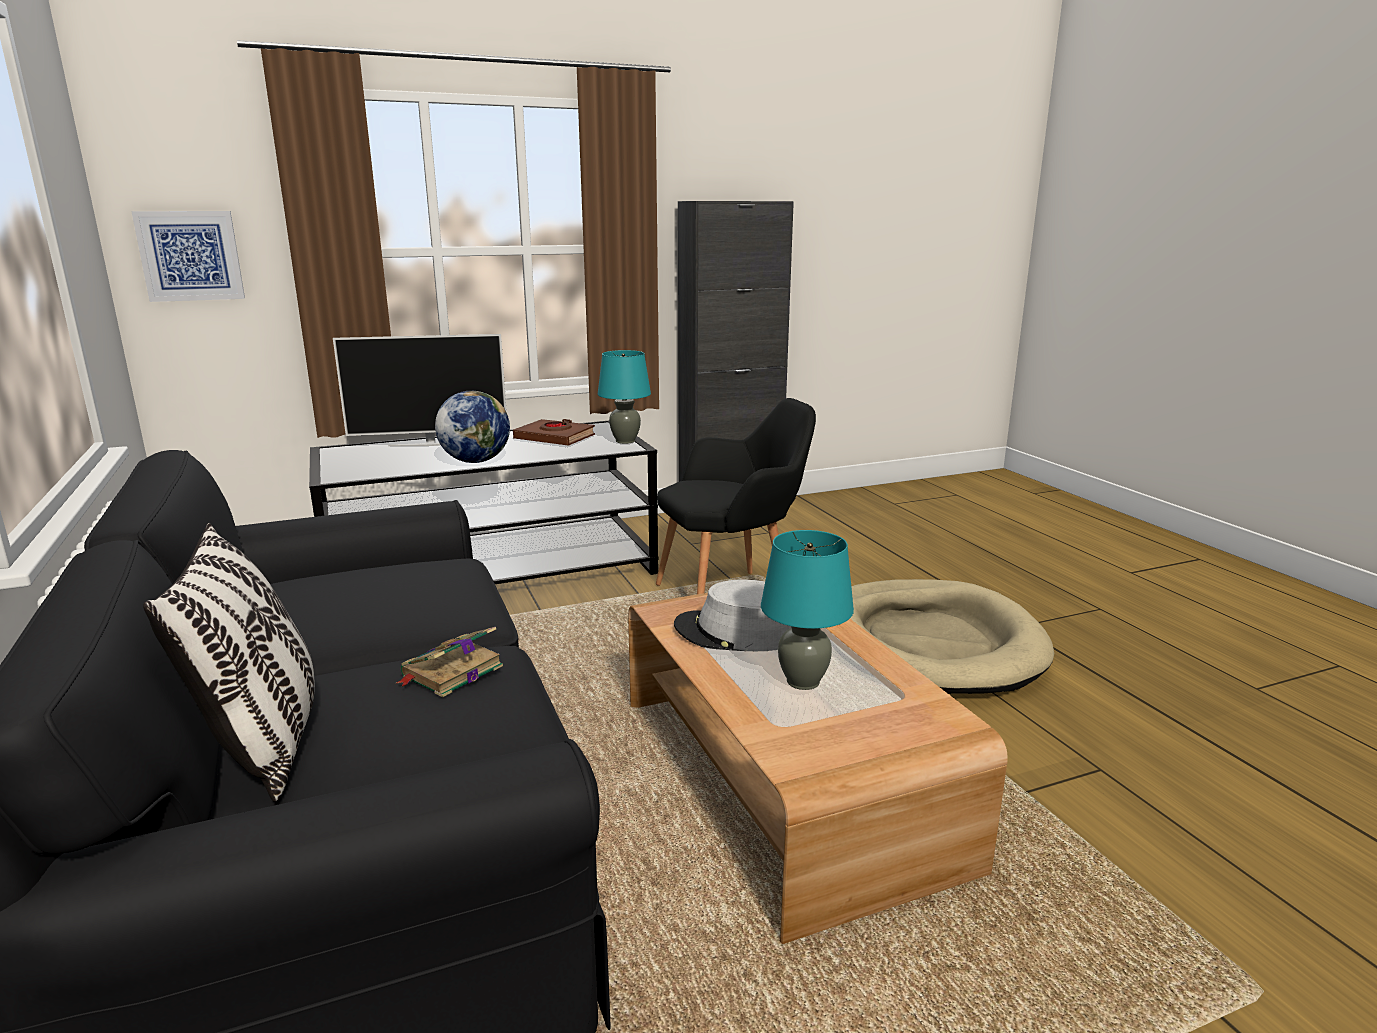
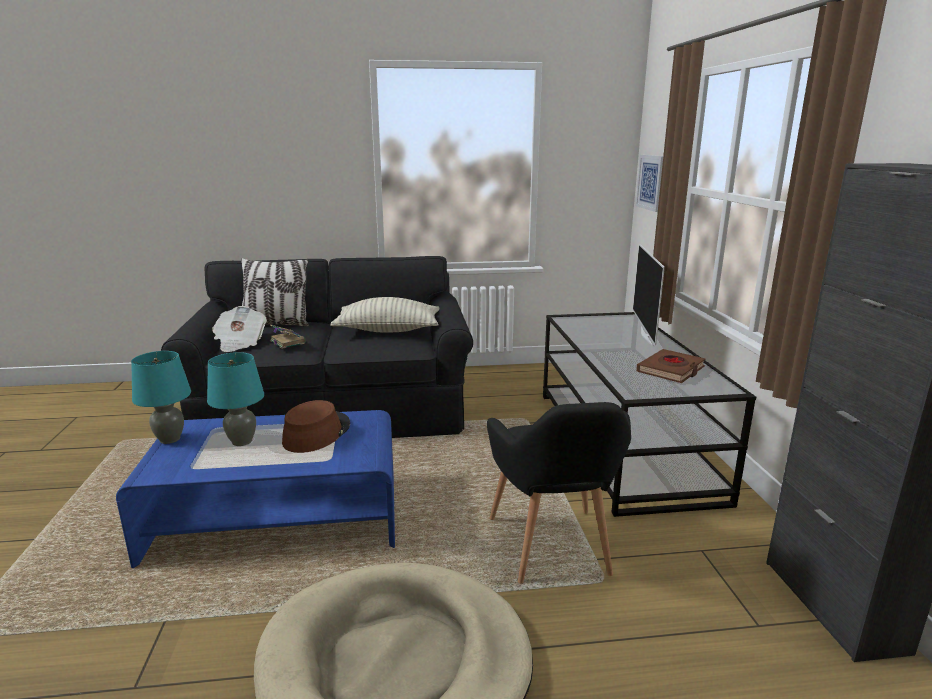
camera: 105 degrees right, 0 degrees up
globe [435,391,510,463] -> none
turquoise table lamp [598,350,651,444] -> turquoise table lamp moved to [131,351,191,444]
brown coffee table [628,593,1008,944] -> blue coffee table [116,410,395,568]
grey hat [674,579,791,651] -> brown hat [282,400,350,453]
none -> newspaper [212,306,267,352]
none -> pillow [330,297,439,332]

